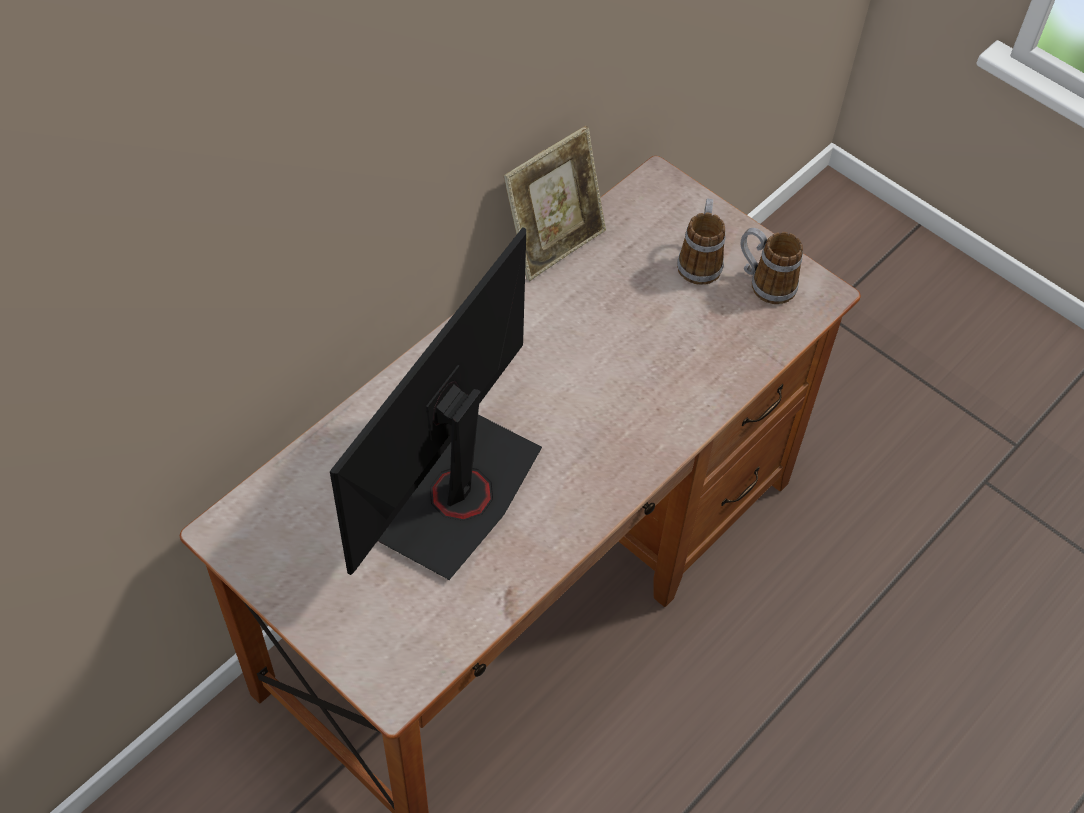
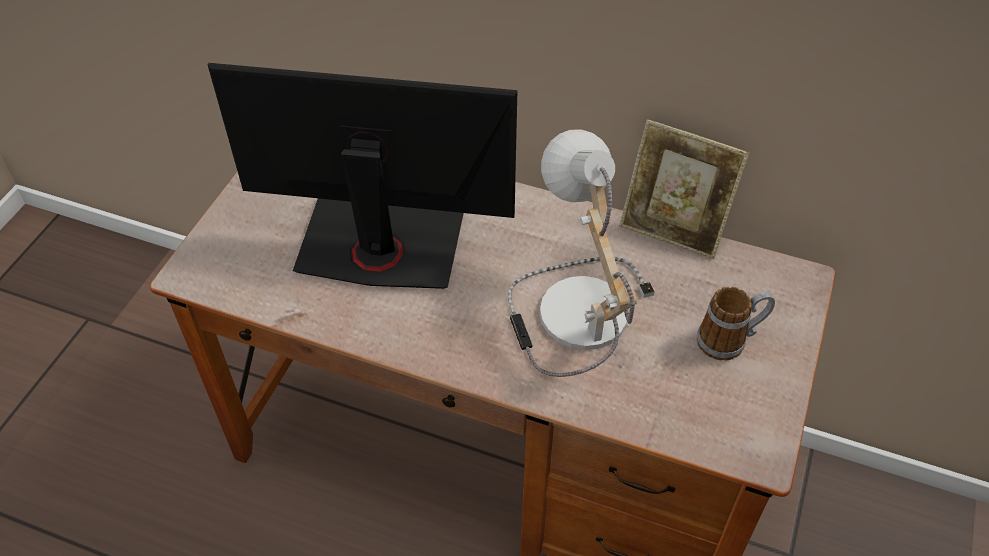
camera: 70 degrees right, 5 degrees down
mug [741,228,803,304] -> none
none -> table lamp [508,129,655,377]

